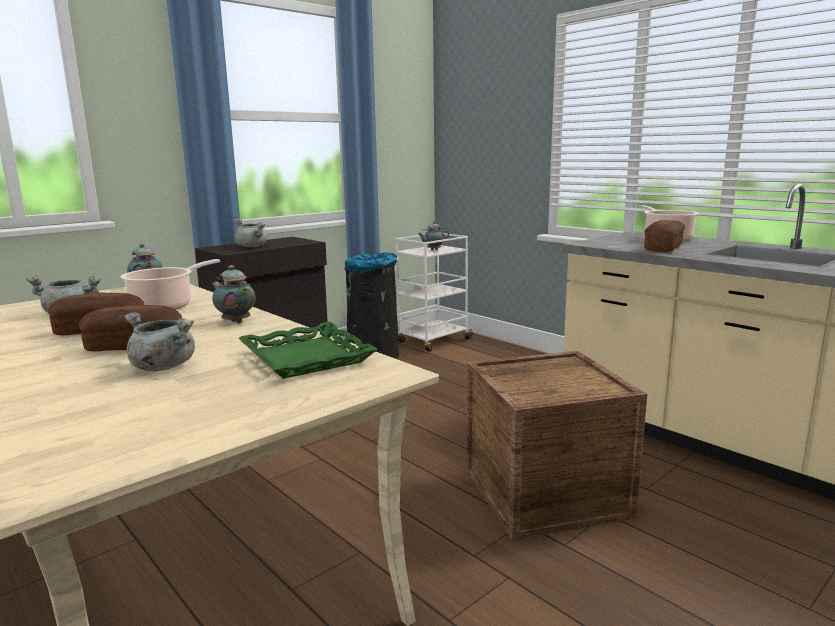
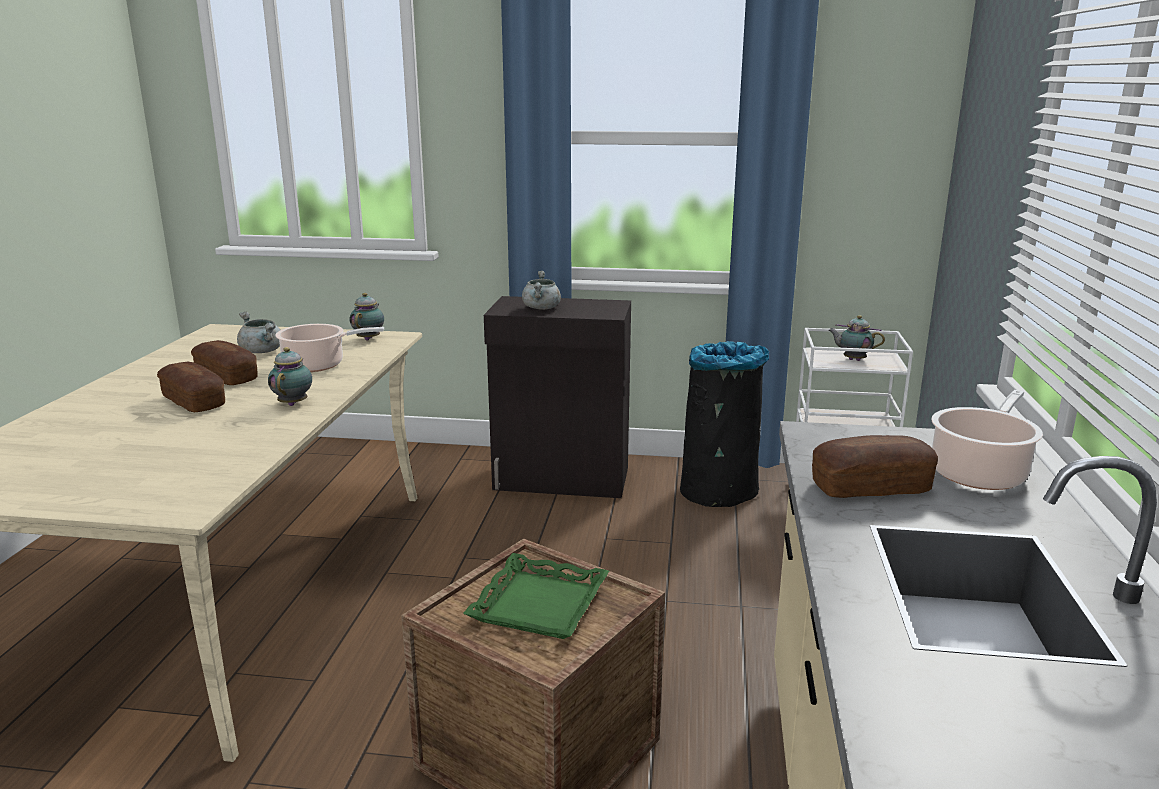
camera: 50 degrees right, 5 degrees up
grey cooking pot [124,312,195,371] -> none
green tray [238,322,378,379] -> green tray moved to [463,553,609,639]

